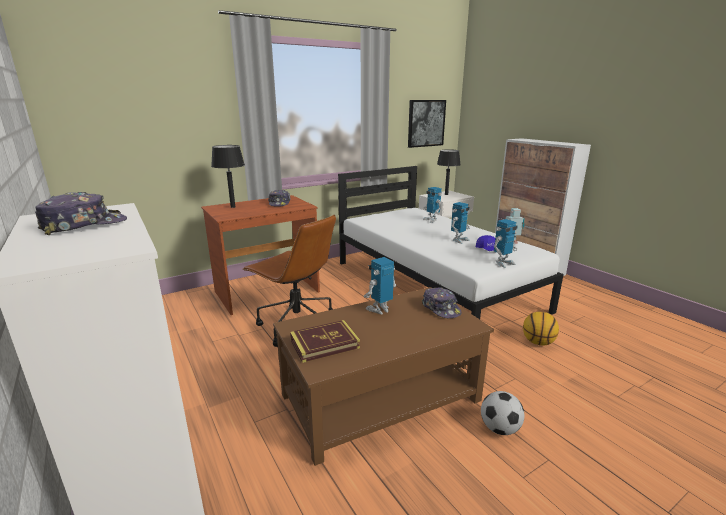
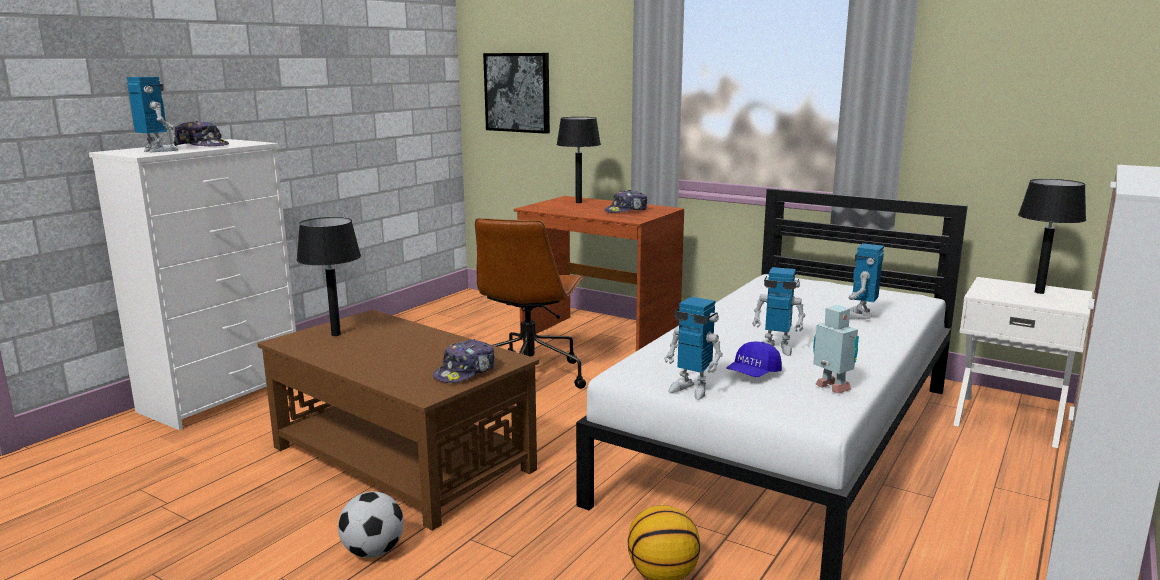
camera: 65 degrees right, 5 degrees down
book [290,320,360,363] -> black table lamp [296,217,361,336]
toy robot [364,257,396,314] -> toy robot moved to [126,77,179,152]
picture [408,100,446,148] -> picture moved to [483,53,550,134]

